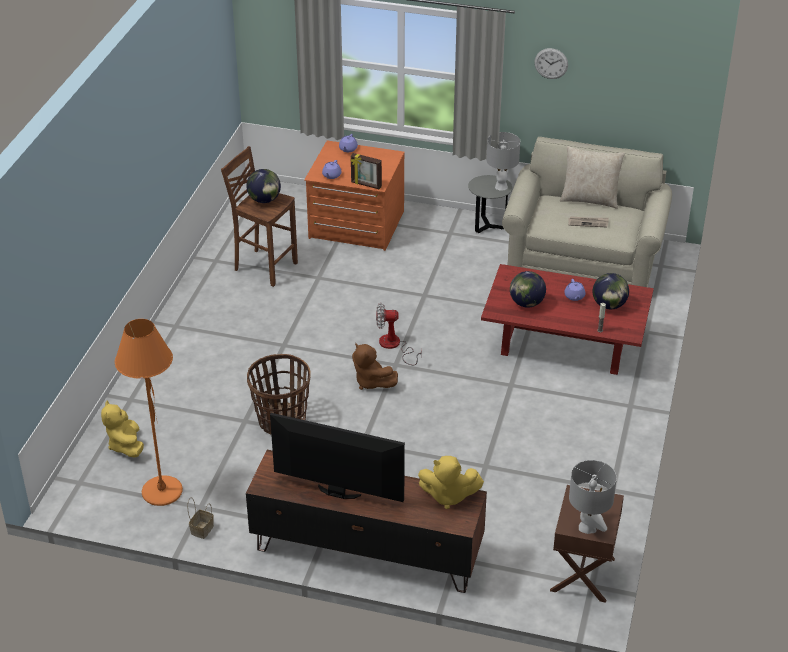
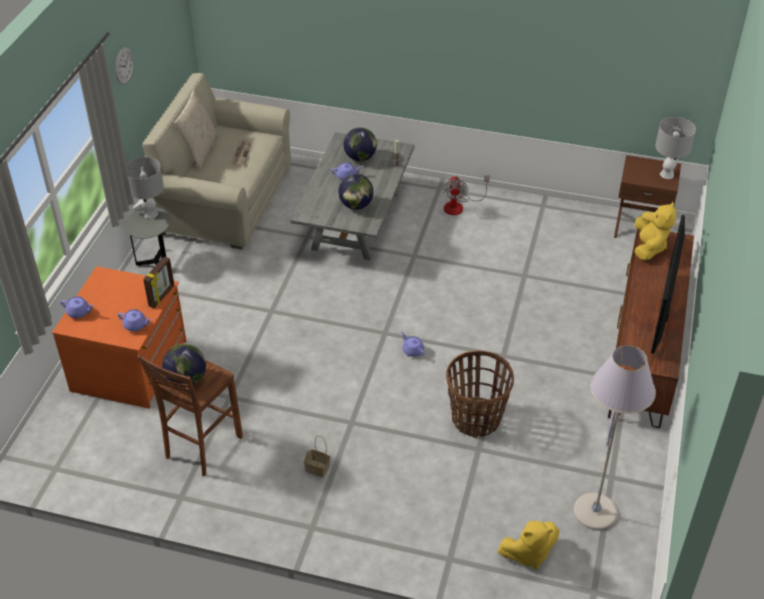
camera: 90 degrees left, 5 degrees up
orange floor lamp [115,319,183,506] -> grey floor lamp [574,345,656,530]
basket [187,497,214,539] -> basket moved to [304,435,330,478]
brown plush toy [352,343,398,390] -> purple teapot [401,332,424,357]
fan [376,303,422,365] -> fan moved to [443,176,490,215]
red coffee table [481,264,654,375] -> grey coffee table [290,132,414,260]

